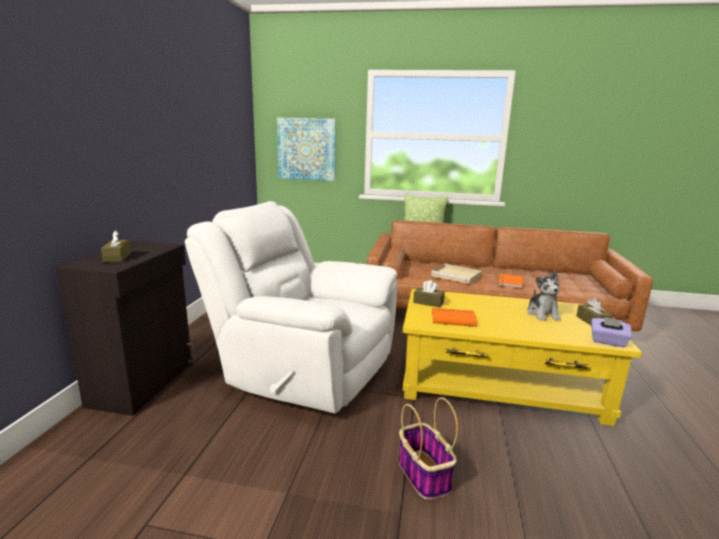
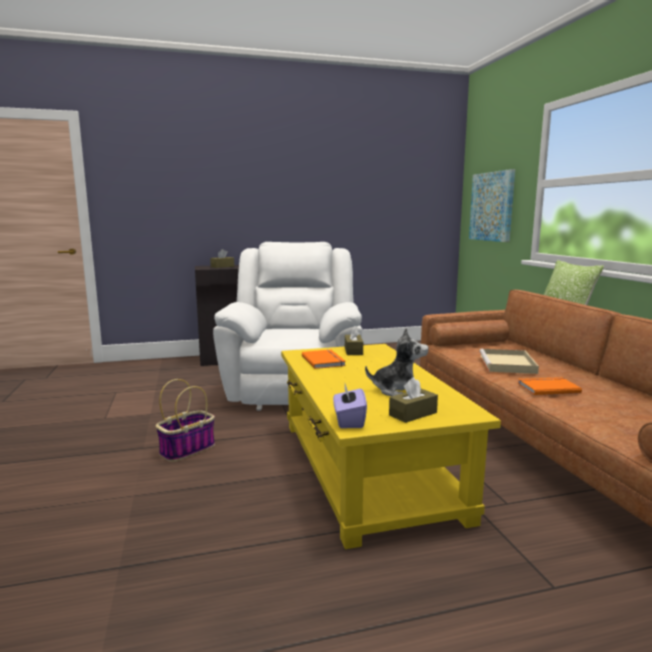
camera: 65 degrees right, 5 degrees down
plush toy [527,271,561,321] -> plush toy turned 150 degrees counterclockwise [365,328,429,396]

